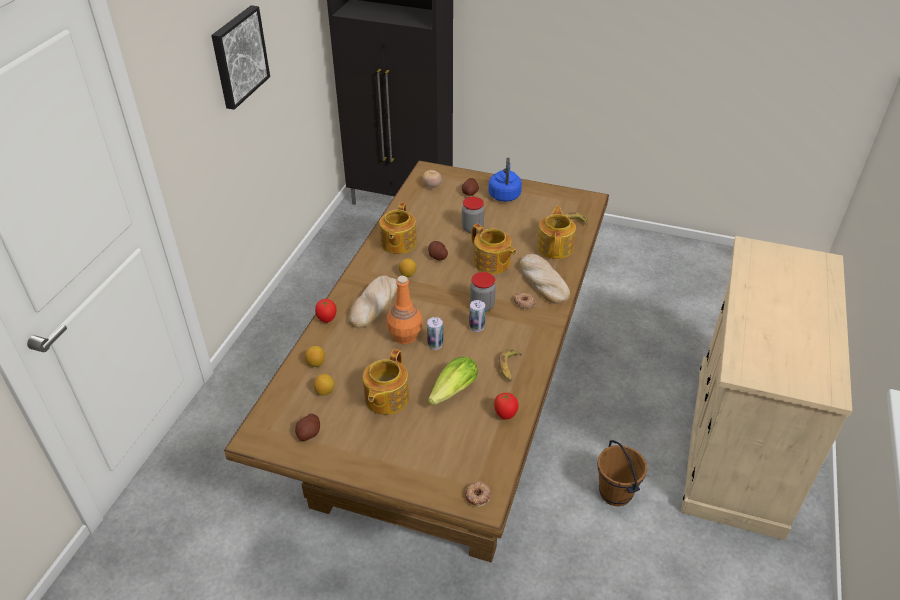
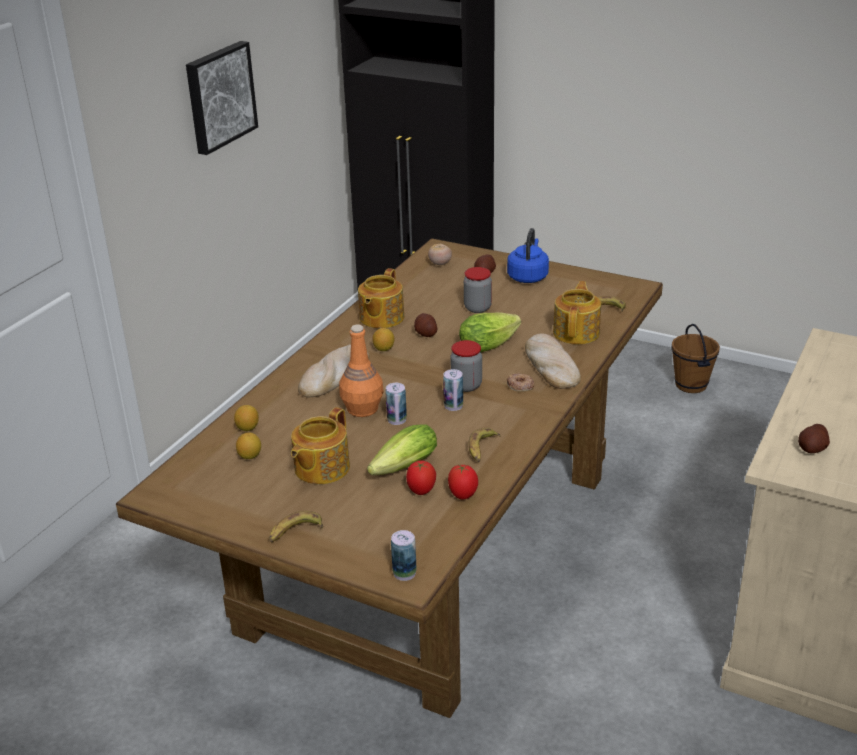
camera: 10 degrees right, 10 degrees down
potato [295,413,320,441] -> potato moved to [798,424,830,453]
tomato [315,299,337,323] -> tomato moved to [406,461,436,495]
donut [465,481,491,507] -> can [391,530,417,581]
teapot [471,224,516,274] -> lettuce [459,312,521,352]
brown bucket [597,440,647,506] -> brown bucket moved to [672,324,720,393]
none -> banana [269,511,323,543]

